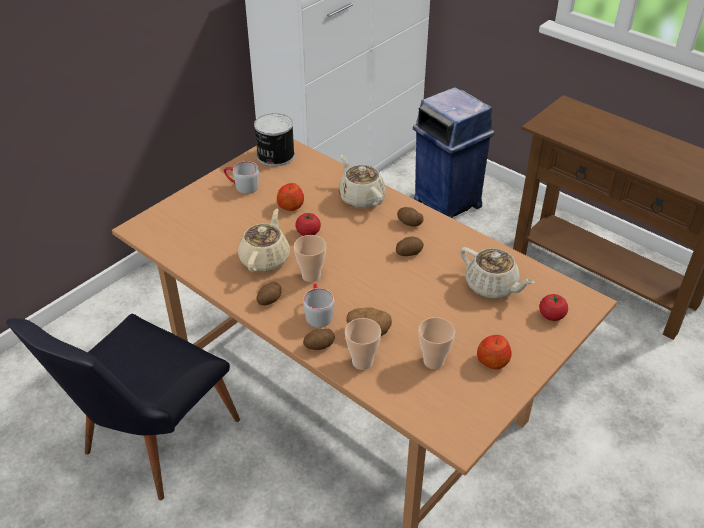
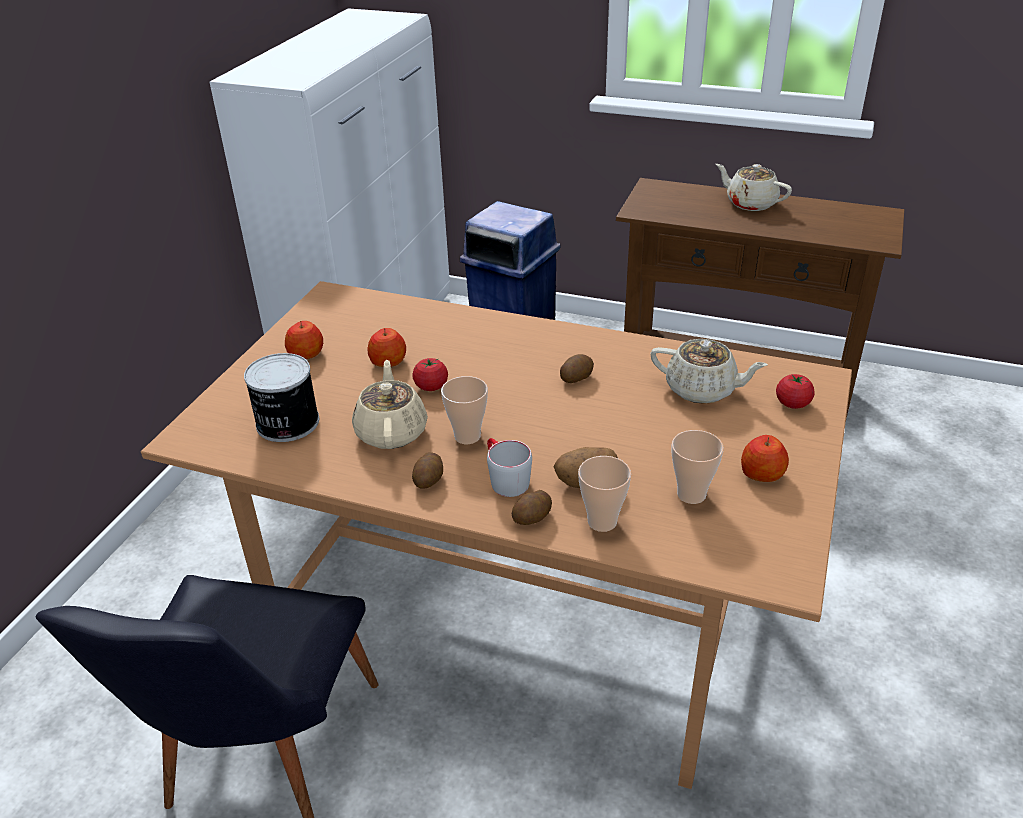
camera: 20 degrees left, 5 degrees down
grey mug [224,161,259,194] -> apple [285,321,323,359]
can [254,113,295,166] -> can moved to [244,353,319,442]
beige teapot [338,155,386,208] -> beige teapot moved to [716,164,792,211]
potato [397,207,424,227] -> none

